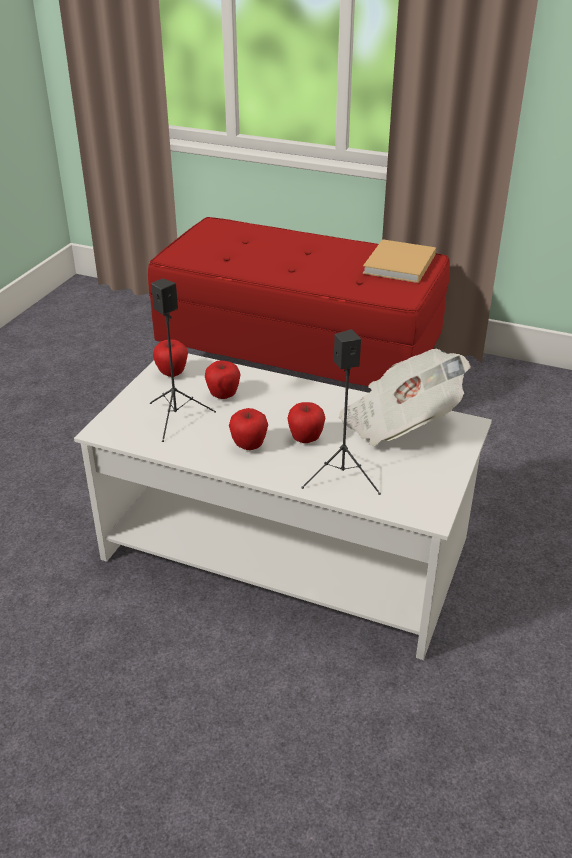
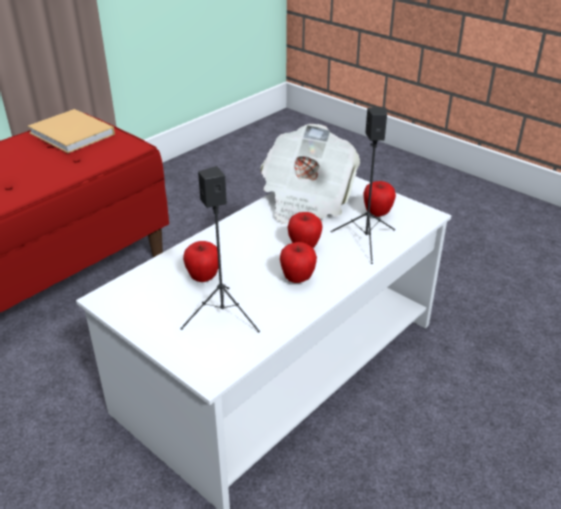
camera: 70 degrees left, 0 degrees up
apple [153,339,188,377] -> apple moved to [363,181,396,217]

